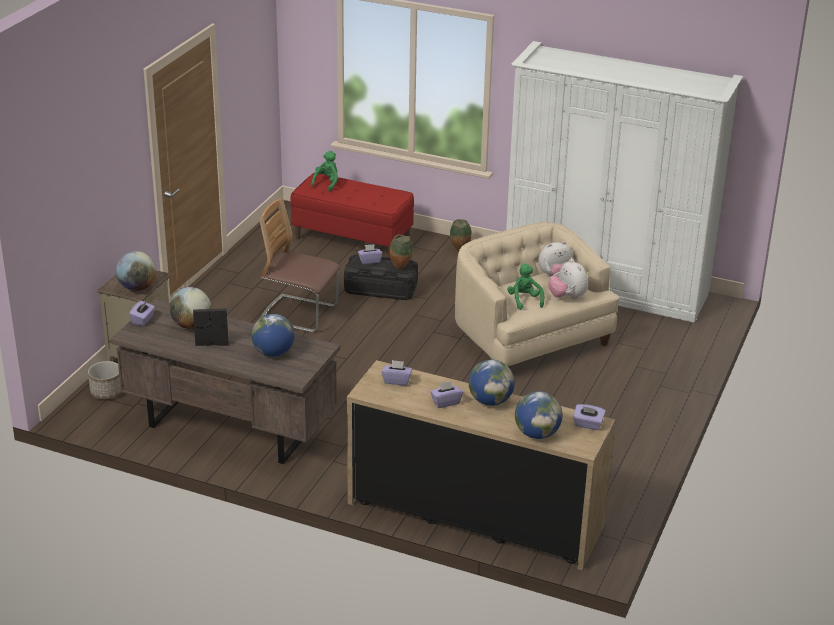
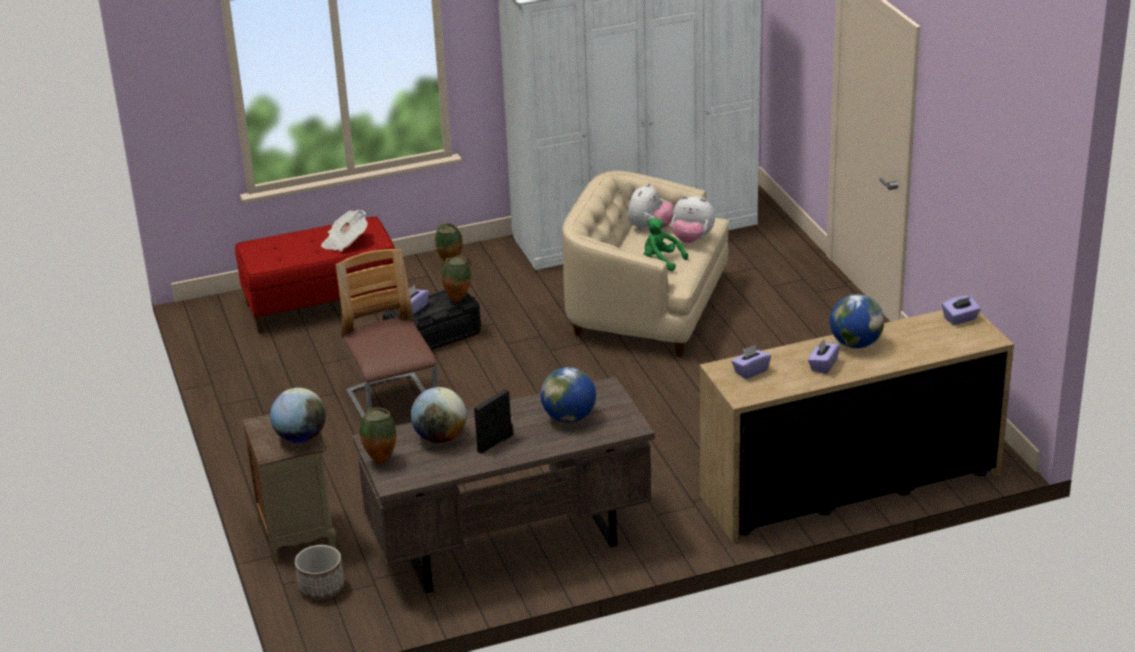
camera: 40 degrees left, 0 degrees up
purple tissue box [129,301,155,326] -> vase [360,408,396,464]
chair [260,198,340,333] -> chair turned 90 degrees clockwise [336,249,438,419]
green plush toy [311,151,338,192] -> none
globe [515,391,563,439] -> none
none -> newspaper [321,210,368,252]

